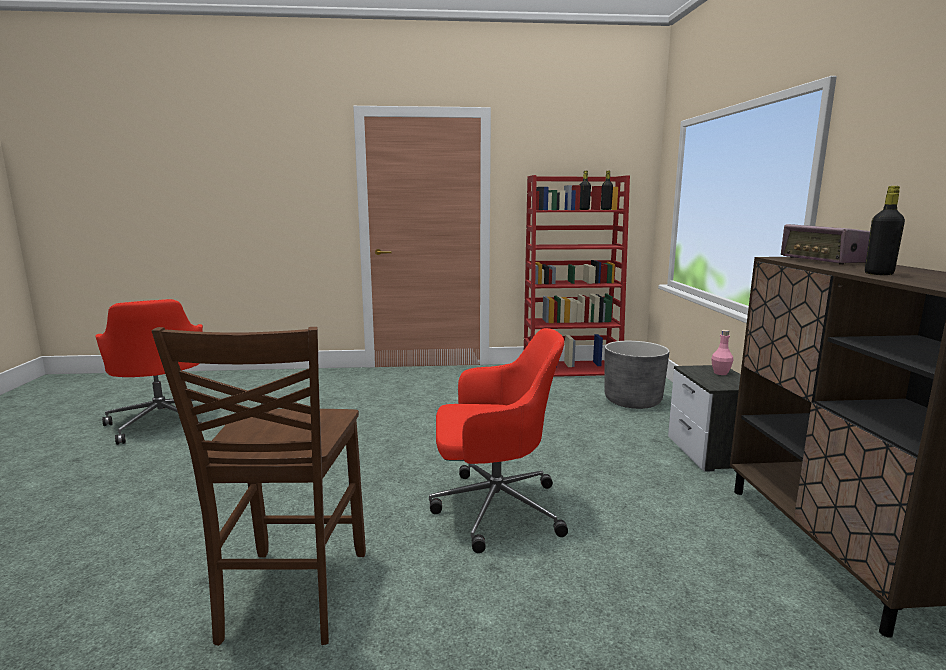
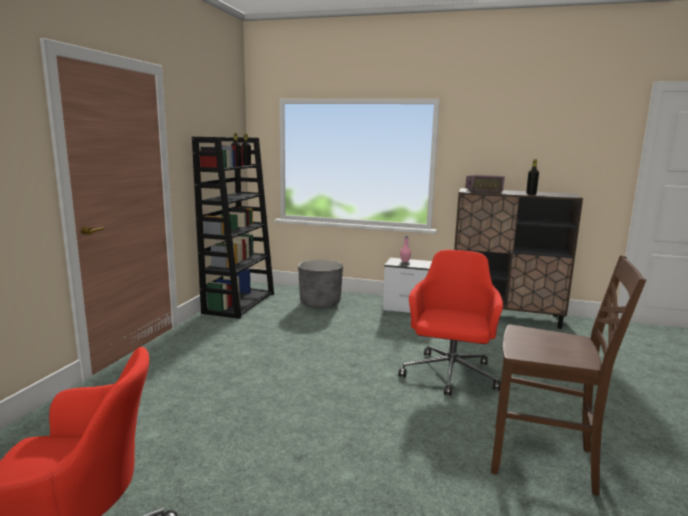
camera: 70 degrees left, 0 degrees up
red bookcase [524,175,630,377] -> black bookcase [192,137,274,319]

